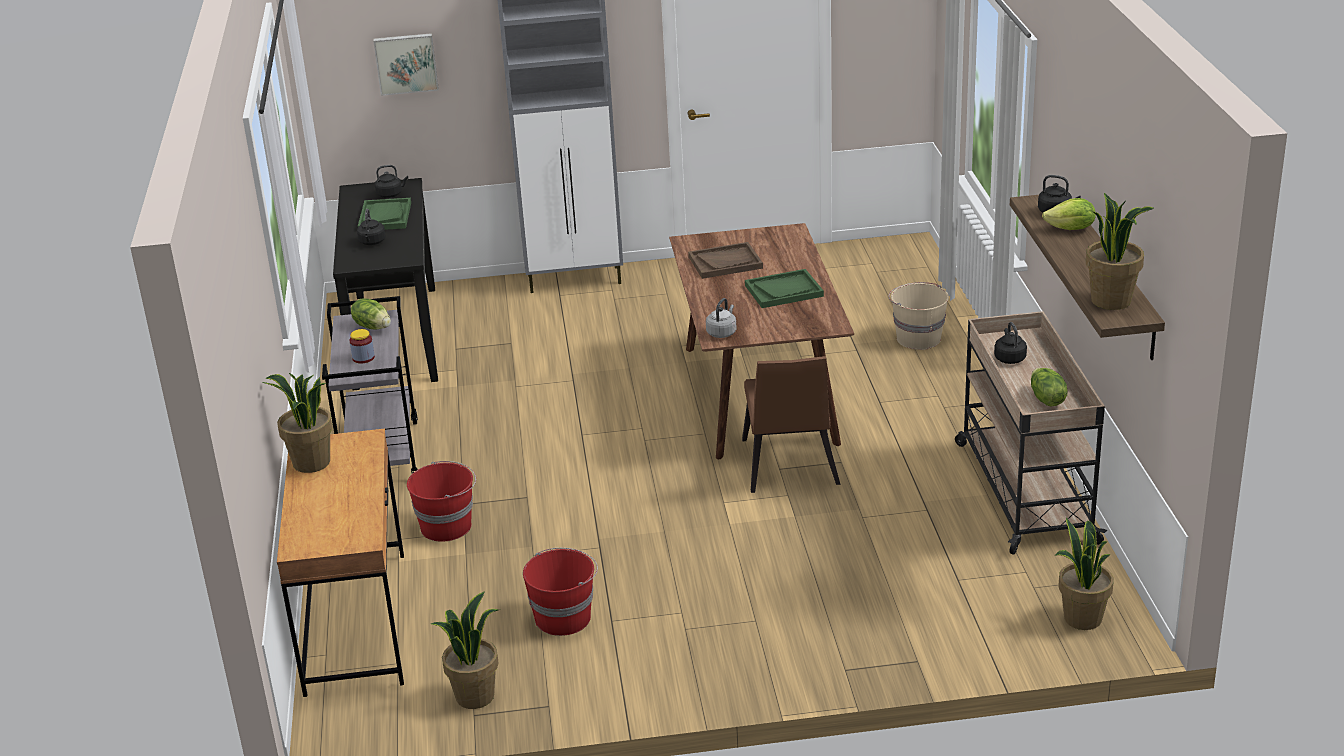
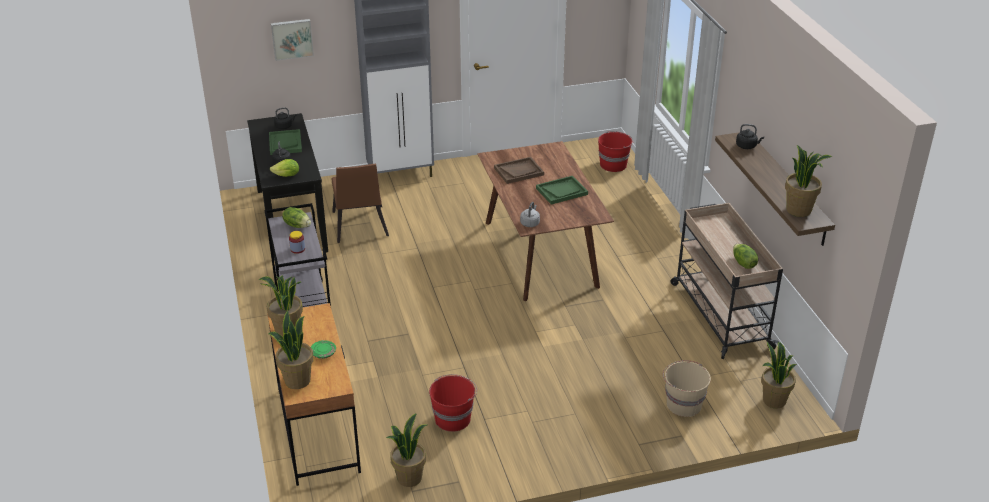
camera: 10 degrees left, 5 degrees up
red bucket [407,461,476,542] -> red bucket moved to [598,131,634,172]
brown chair [742,356,840,493] -> brown chair moved to [332,163,389,243]
beige bucket [888,282,949,350] -> beige bucket moved to [663,360,711,417]
black kettle [994,322,1027,364] -> none
lettuce [1042,198,1096,230] -> lettuce moved to [270,159,299,177]
none -> potted plant [269,311,314,389]
none -> green plate [311,340,336,359]

